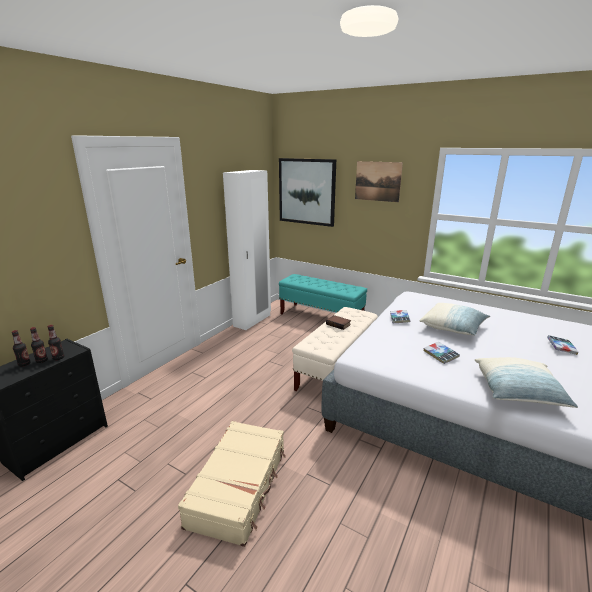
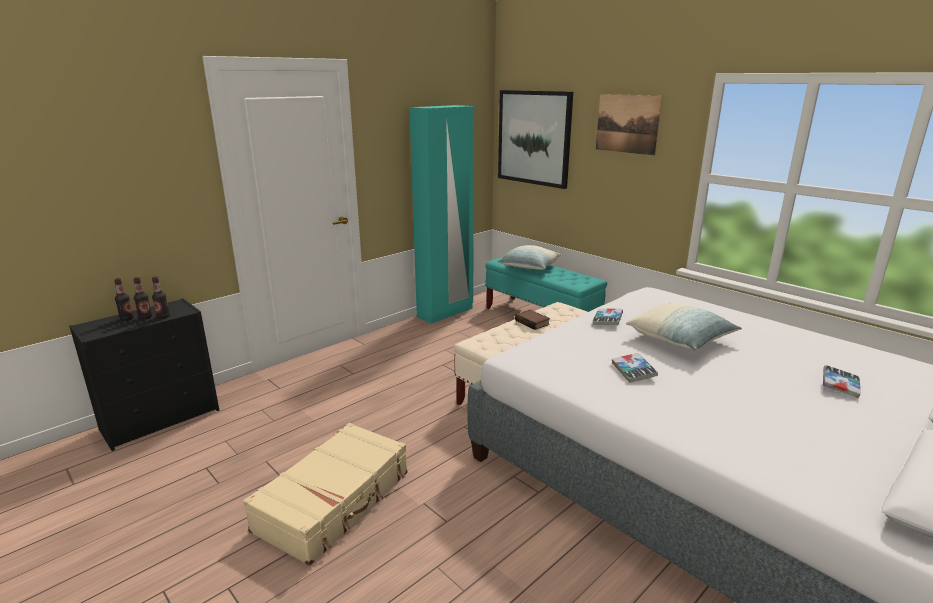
camera: 15 degrees right, 0 degrees up
white wardrobe [223,170,271,330] -> turquoise wardrobe [409,105,474,324]
pillow [475,357,578,408] -> pillow moved to [497,245,562,270]

